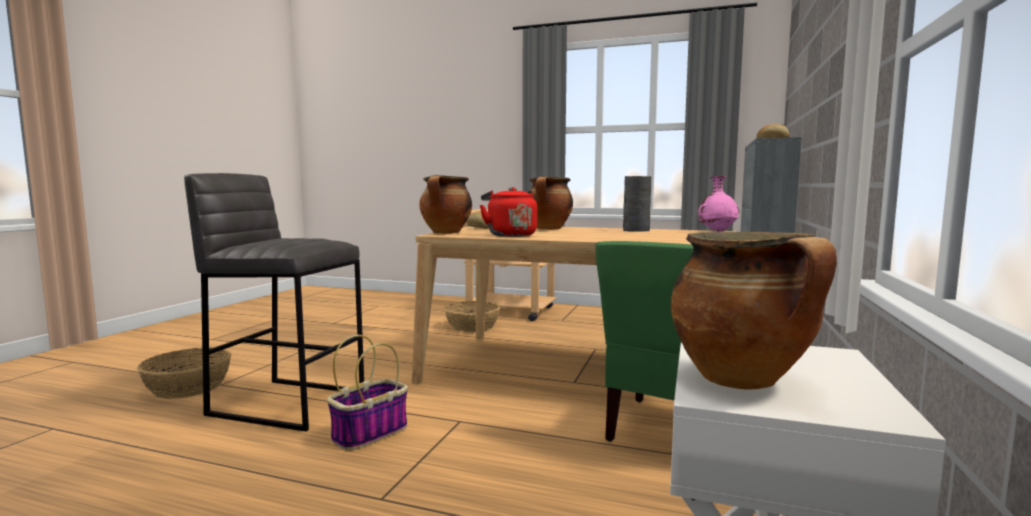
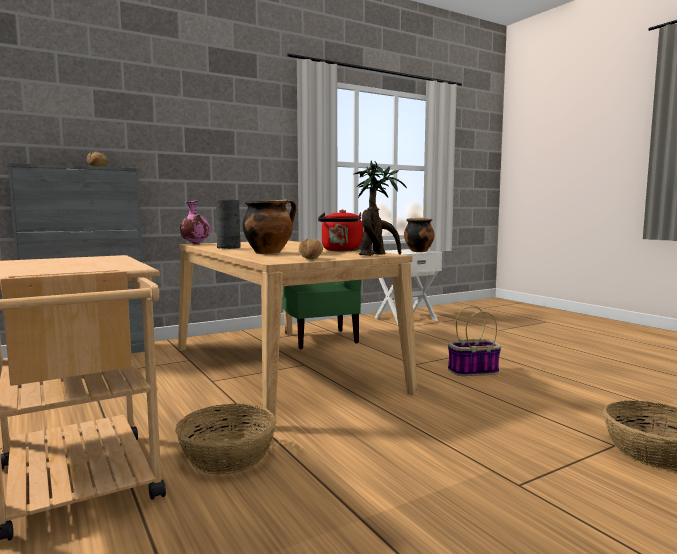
camera: 140 degrees left, 0 degrees up
grey stool [184,173,364,431] -> none
cooking pot [419,175,472,234] -> potted plant [353,161,407,256]

